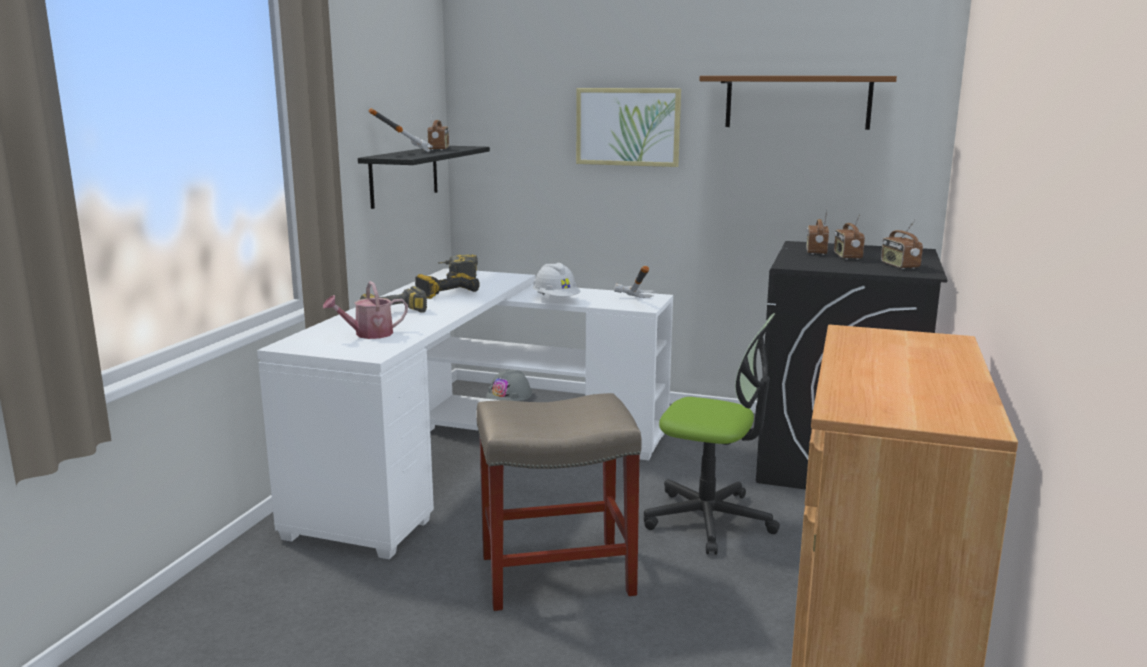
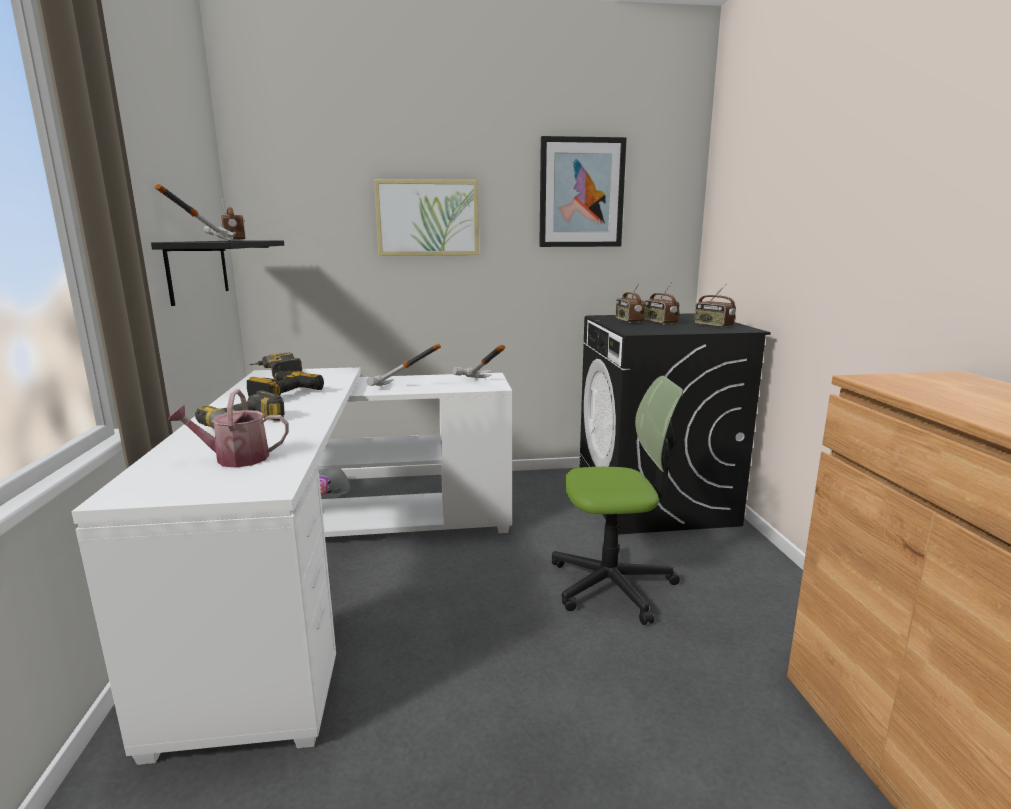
camera: 25 degrees left, 0 degrees up
watering can [323,281,408,339] -> watering can turned 45 degrees clockwise [167,389,289,468]
beige stool [476,393,642,611] -> none
white hard hat [533,263,581,296] -> hammer [366,343,441,386]
brown shelf [699,76,897,130] -> picture [539,136,627,247]

